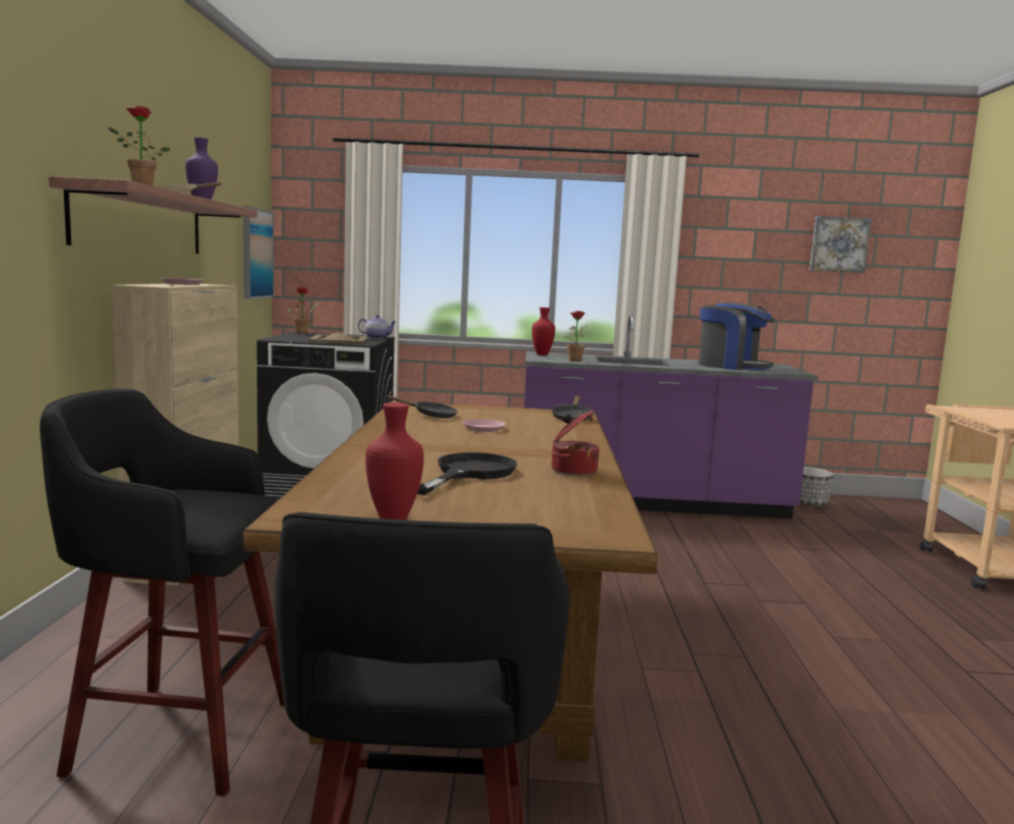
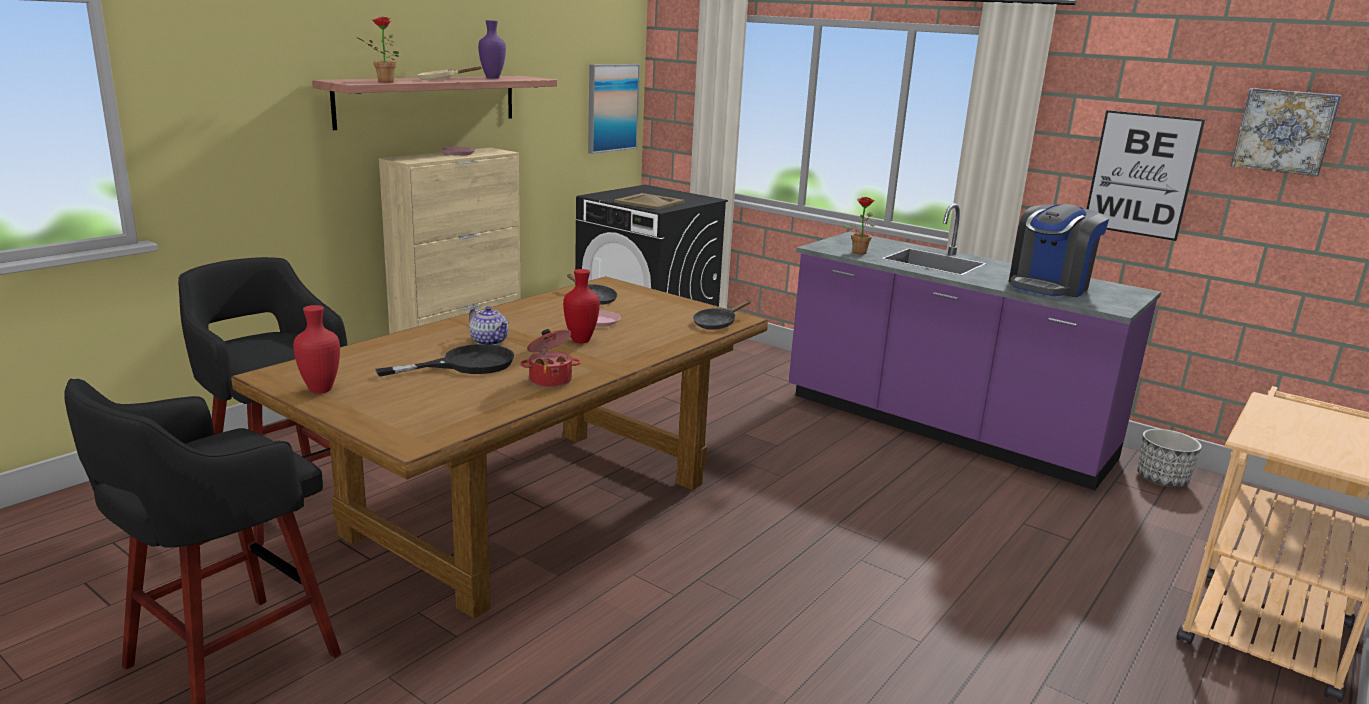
camera: 35 degrees right, 10 degrees up
potted plant [287,287,321,334] -> none
teapot [358,315,397,339] -> teapot moved to [469,306,509,345]
red vase [532,307,555,355] -> red vase moved to [563,269,600,343]
coffee machine [699,302,775,370] -> coffee machine turned 60 degrees clockwise [1009,204,1109,297]
none -> picture [1087,110,1205,241]

